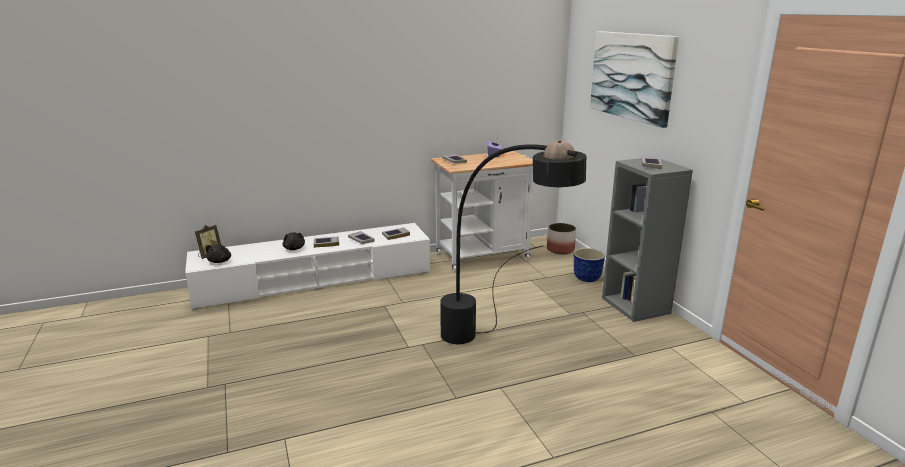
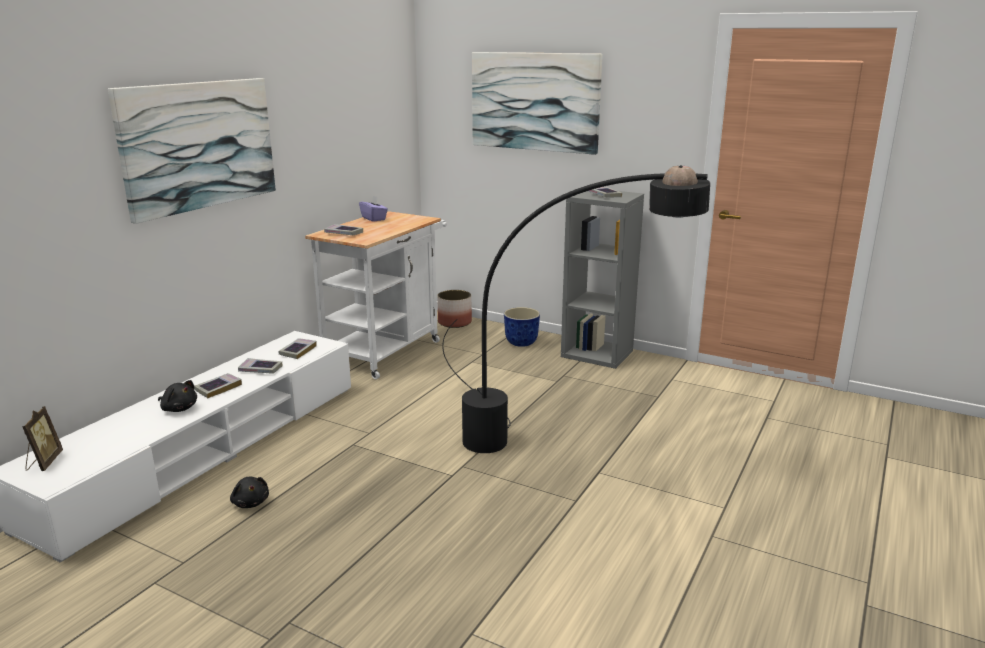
camera: 40 degrees left, 0 degrees up
black plush toy [206,244,231,263] -> black plush toy moved to [230,477,269,508]
none -> picture [108,78,276,224]

